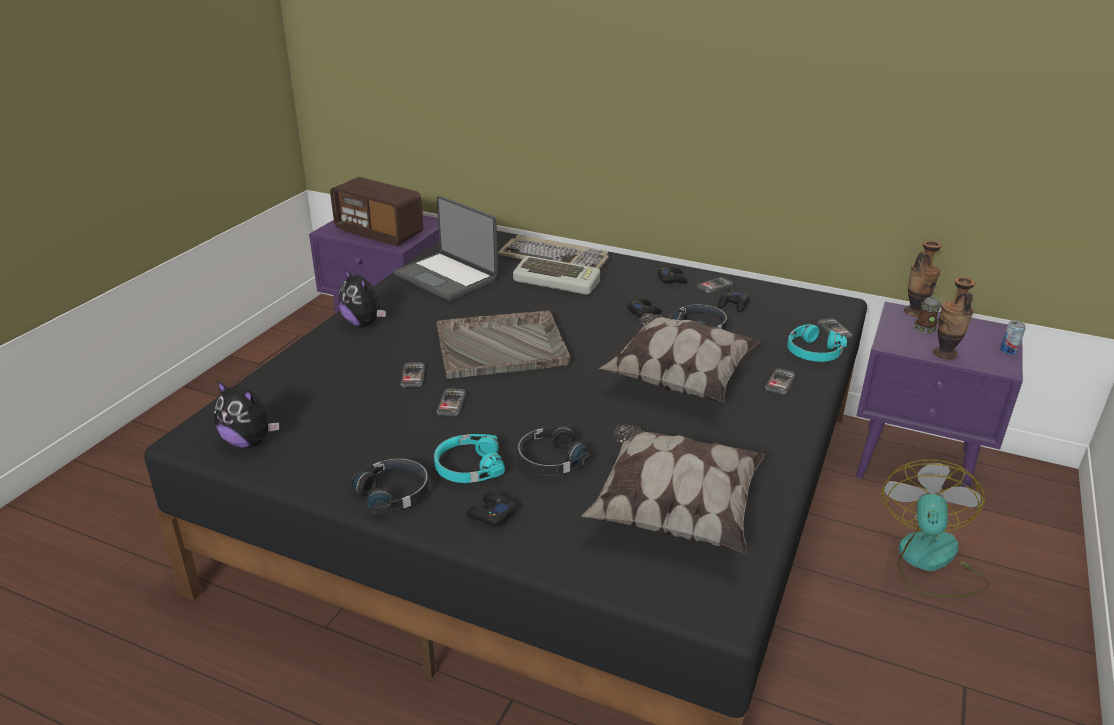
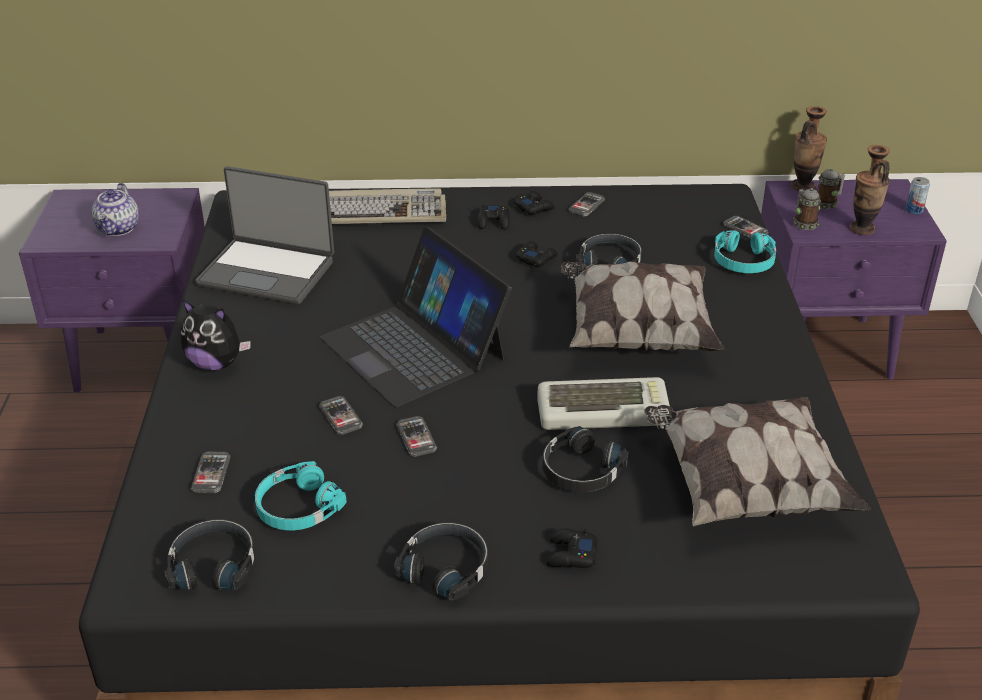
camera: 25 degrees left, 5 degrees up
plush toy [214,381,279,448] -> black headphones [164,519,255,590]
radio [330,177,424,246] -> teapot [92,183,139,236]
turquoise headphones [434,434,505,483] -> turquoise headphones moved to [255,461,347,530]
grey tray [436,310,570,379] -> laptop [320,227,512,407]
keyboard [513,256,600,295] -> keyboard moved to [537,377,671,430]
black game controller [718,289,750,312] -> black game controller moved to [477,204,510,230]
phone [765,368,796,395] -> phone moved to [191,451,231,493]
fan [881,459,990,598] -> none
none -> mug [793,188,821,230]

